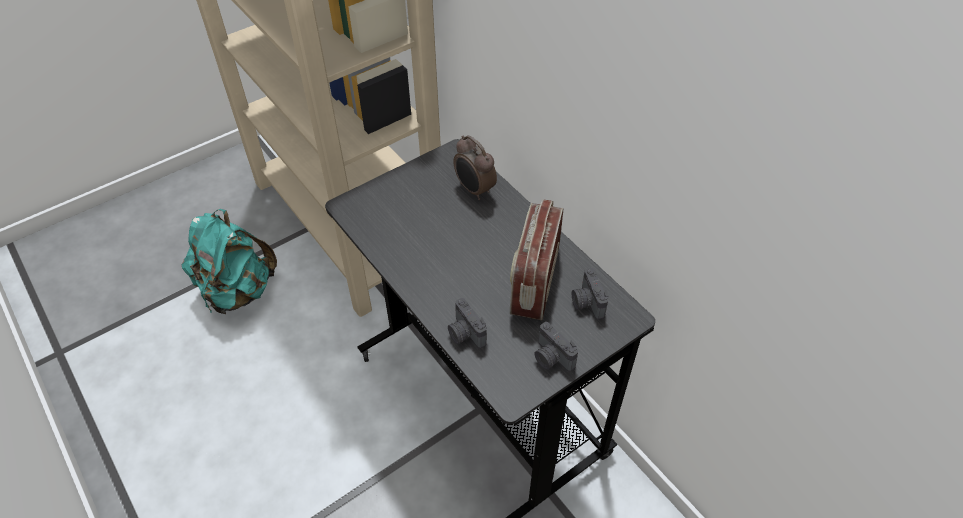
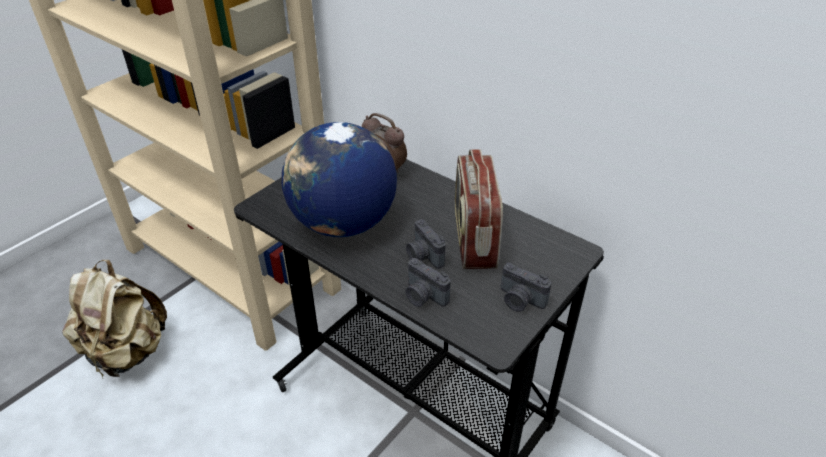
camera: 15 degrees left, 10 degrees down
turquoise backpack [182,209,277,314] -> beige backpack [62,260,167,378]
camera [572,268,608,320] -> camera moved to [406,219,446,269]
none -> globe [282,122,397,237]

